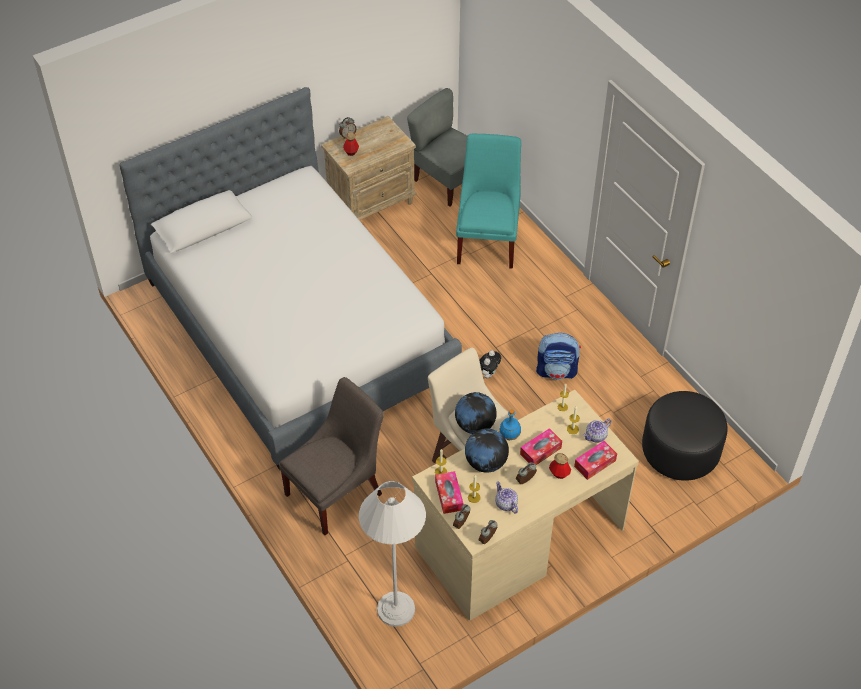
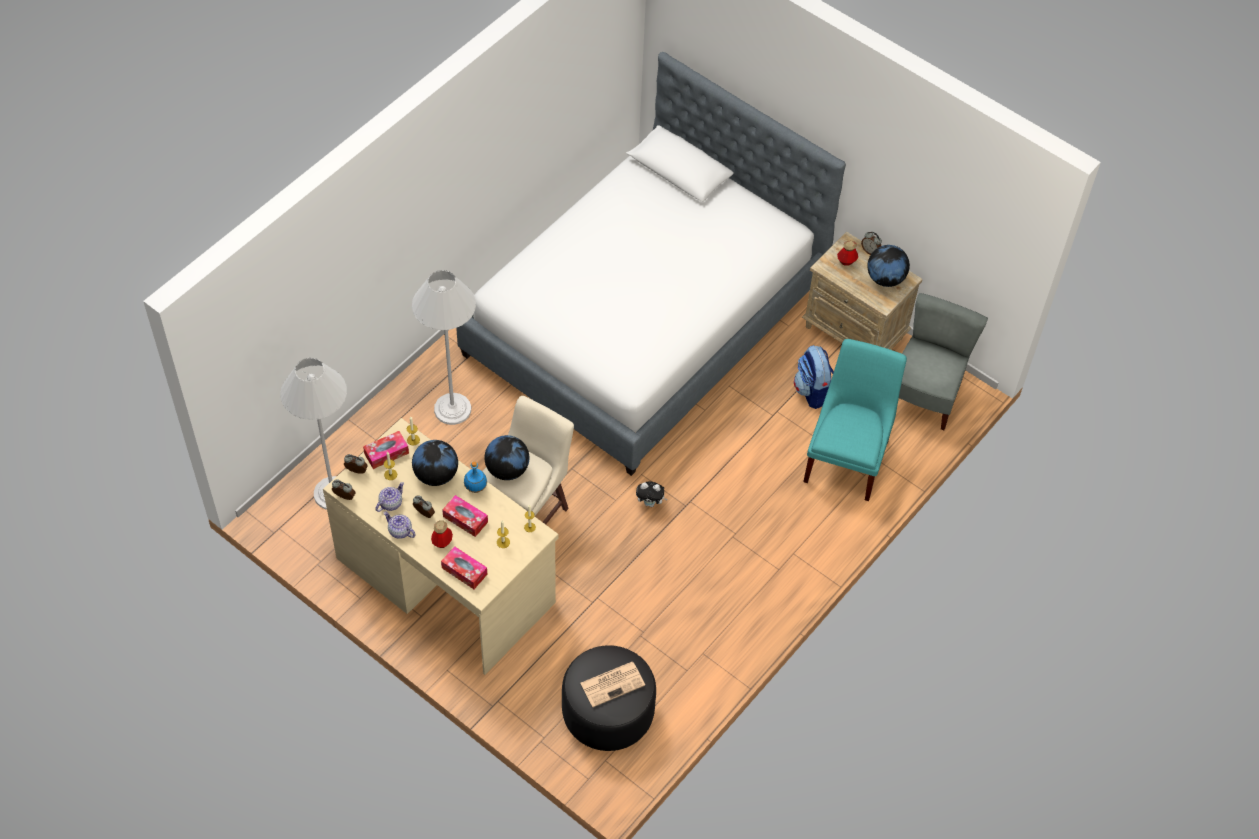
camera: 70 degrees right, 5 degrees up
grey chair [279,377,384,535] -> white floor lamp [412,270,476,425]
turquoise chair [456,134,521,269] -> turquoise chair turned 60 degrees counterclockwise [803,339,907,501]
backpack [536,333,581,380] -> backpack moved to [794,345,834,409]
teapot [583,418,611,442] -> teapot moved to [383,512,416,539]
none -> newspaper [581,662,645,707]
none -> globe [867,245,910,287]

